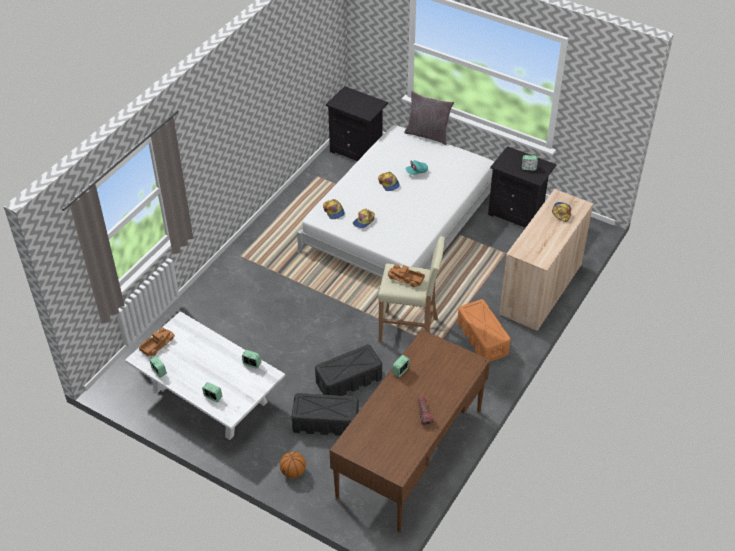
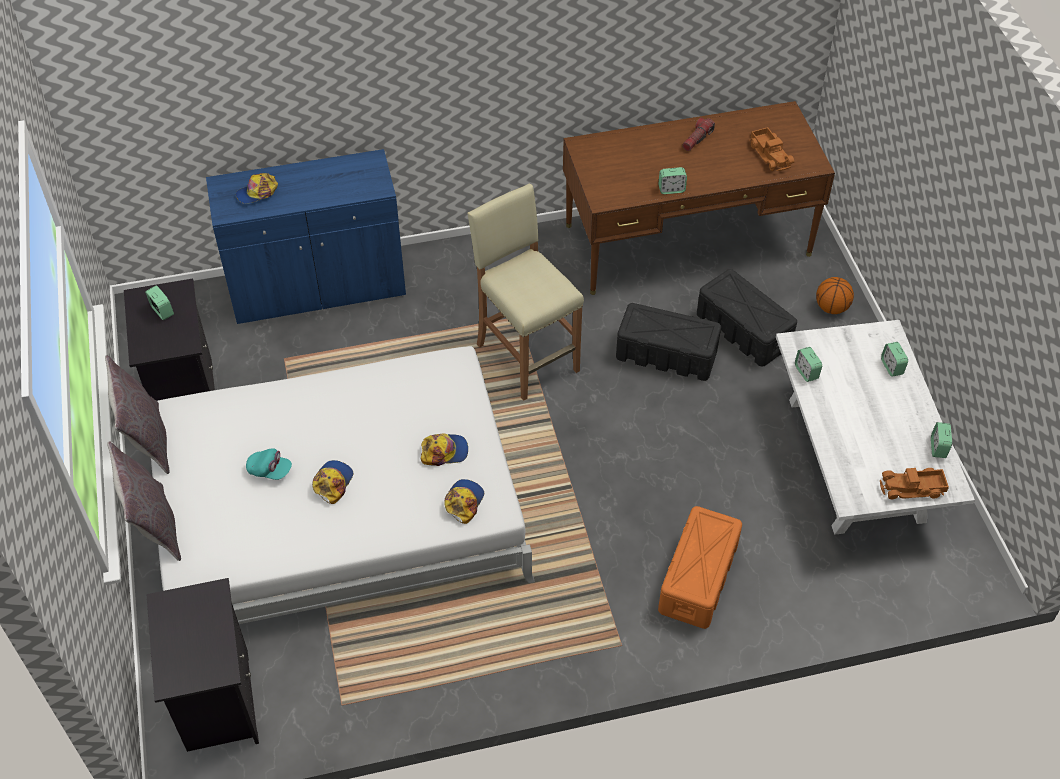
camera: 135 degrees left, 5 degrees up
toy truck [387,264,425,287] -> toy truck moved to [749,127,794,171]
orange storage box [457,299,511,362] -> orange storage box moved to [658,506,742,629]
beige cabinet [499,189,593,332] -> blue cabinet [206,149,406,324]
none -> grey pillow [105,355,170,474]

